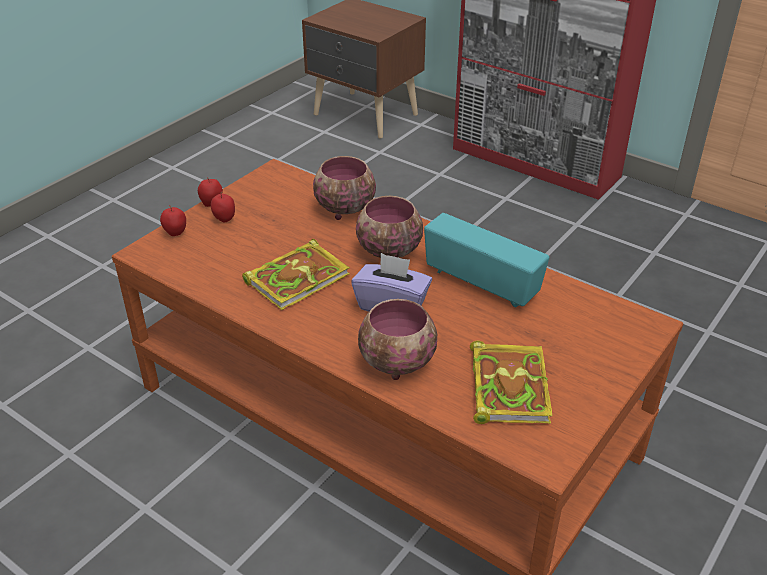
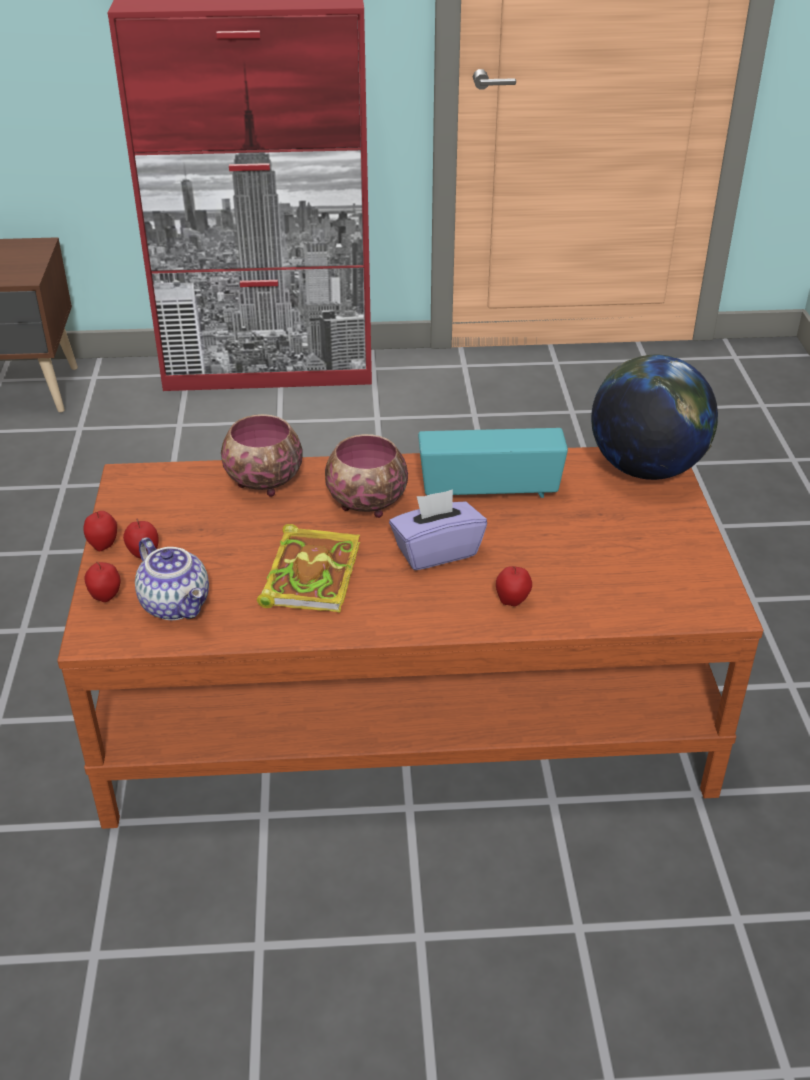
camera: 40 degrees left, 0 degrees up
bowl [358,299,437,380] -> apple [496,566,532,606]
book [470,341,553,424] -> none
none -> teapot [135,537,209,620]
none -> globe [591,355,718,480]

